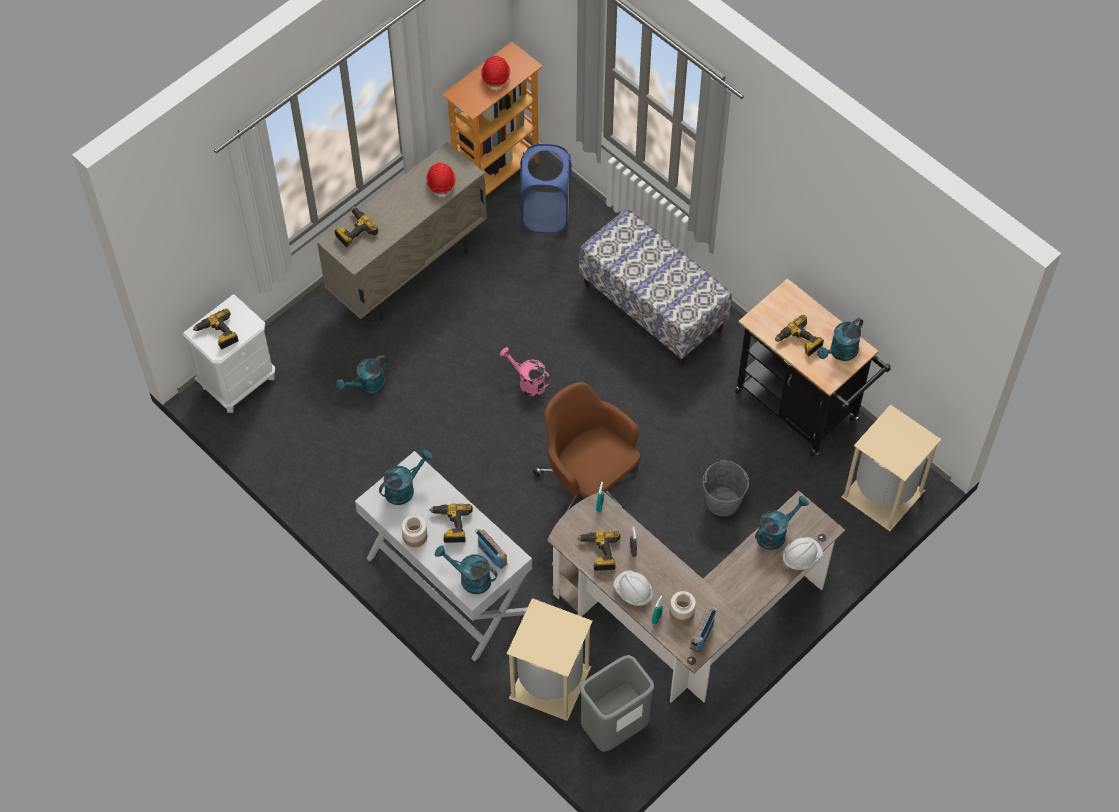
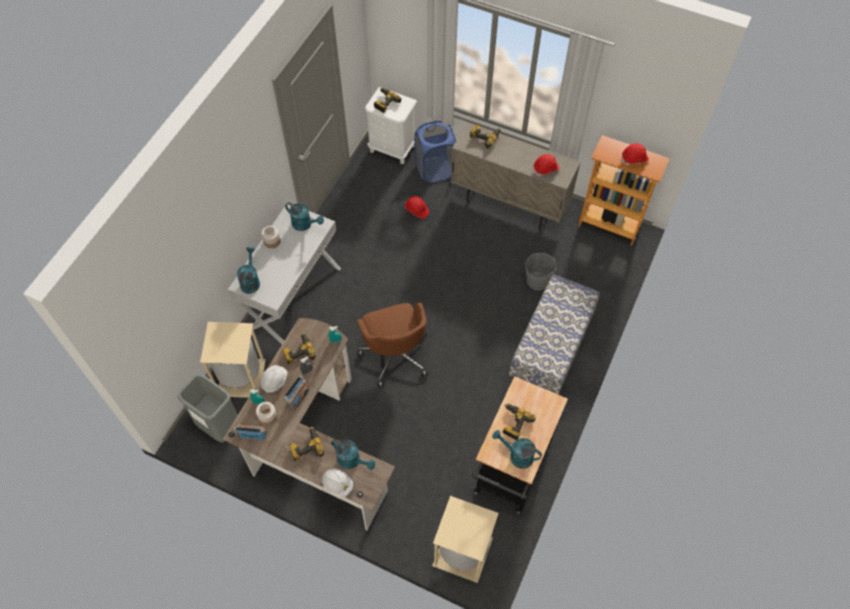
camera: 70 degrees right, 0 degrees up
turquoise watering can [336,355,388,395] -> red hard hat [405,196,429,219]
power drill [429,503,473,543] -> power drill moved to [289,427,324,461]
radio [475,529,508,569] -> radio moved to [284,375,309,410]
pink watering can [500,347,551,396] -> none
blue laundry basket [520,144,572,233] -> blue laundry basket moved to [414,121,456,183]
brown office chair [533,382,641,513] -> brown office chair turned 135 degrees clockwise [357,303,427,388]
grey bucket [702,460,750,516] -> grey bucket moved to [525,253,557,290]

